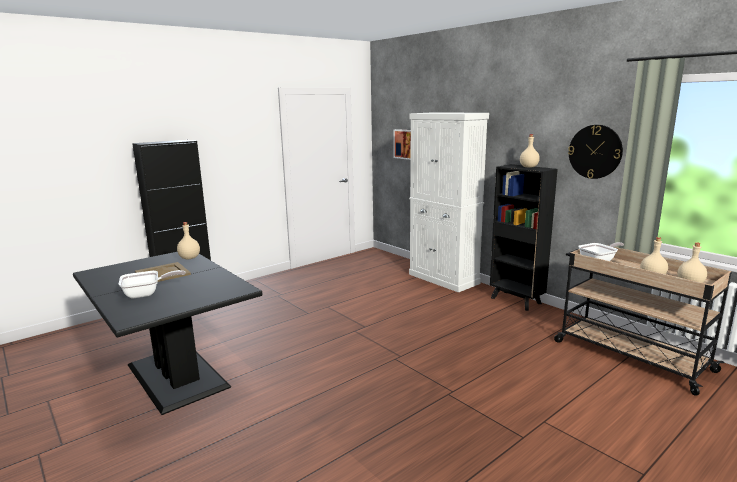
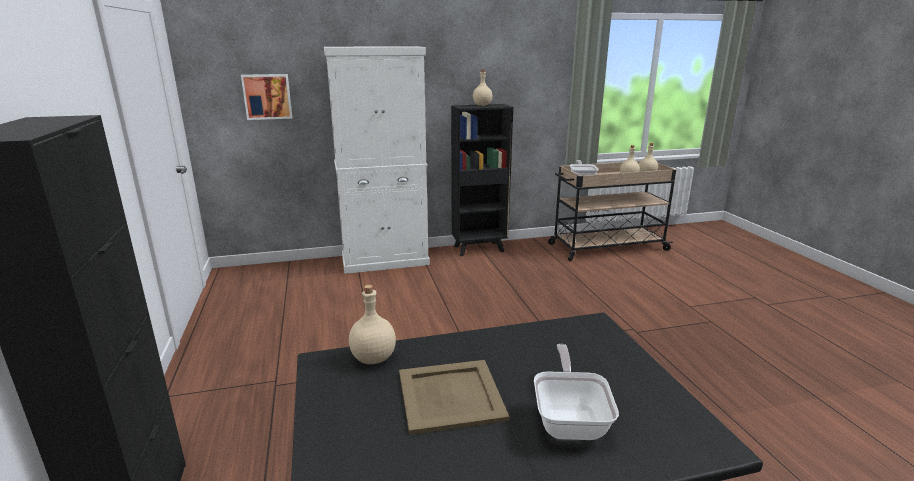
camera: 65 degrees left, 5 degrees up
wall clock [568,125,623,179] -> none

